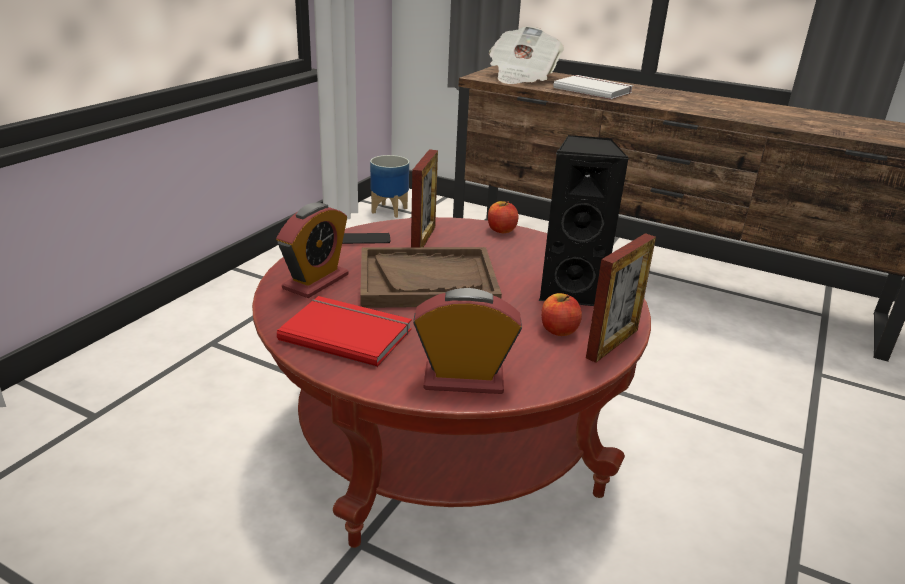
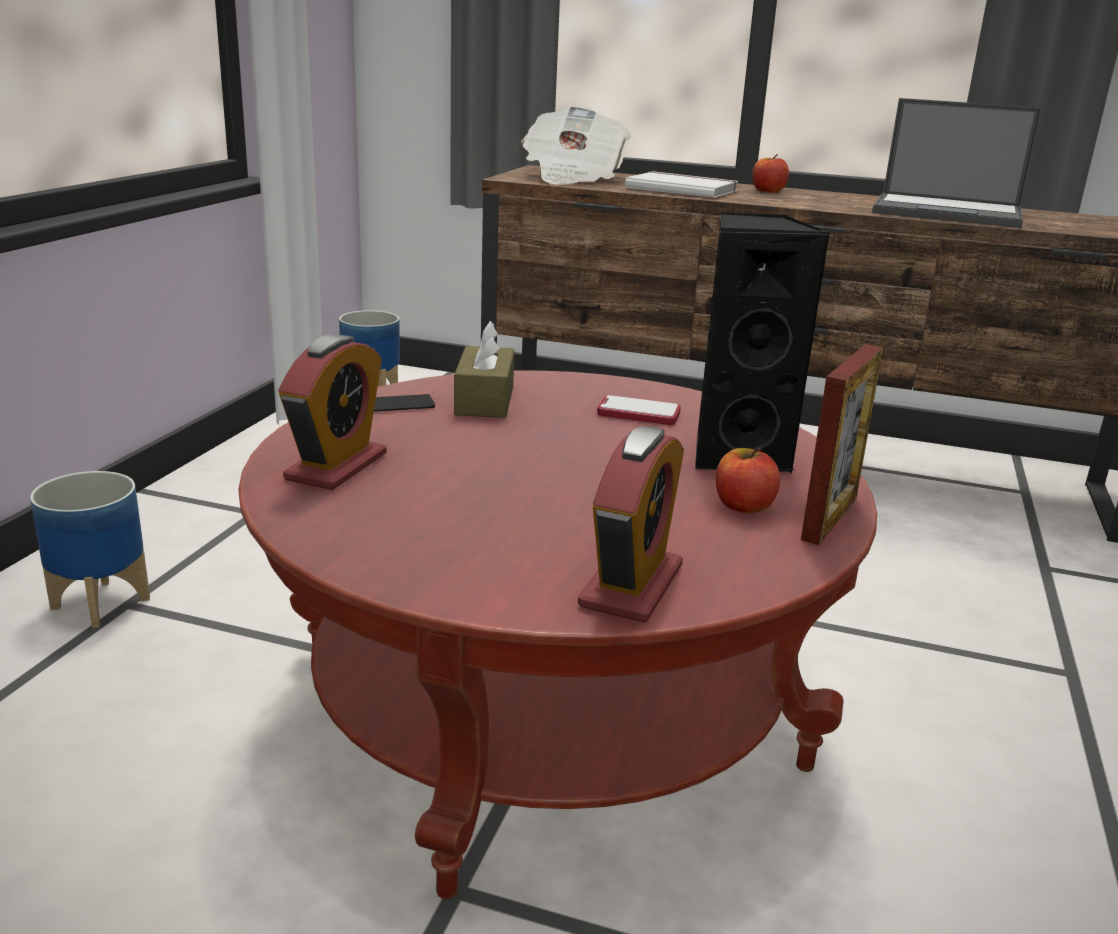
camera: 10 degrees left, 5 degrees down
red book [277,296,412,367] -> none
brown tray [360,247,502,308] -> none
picture frame [411,149,438,247] -> brown tissue box [454,321,514,418]
alarm clock [413,288,522,394] -> alarm clock turned 120 degrees clockwise [578,426,684,623]
apple [488,201,519,233] -> apple moved to [752,154,789,193]
none -> planter [30,471,150,628]
none -> phone [597,395,681,425]
none -> laptop [872,98,1042,228]

